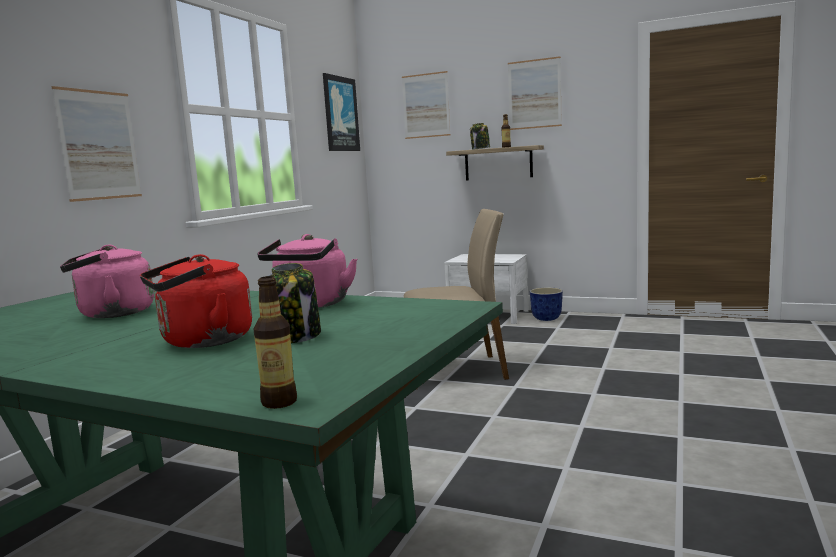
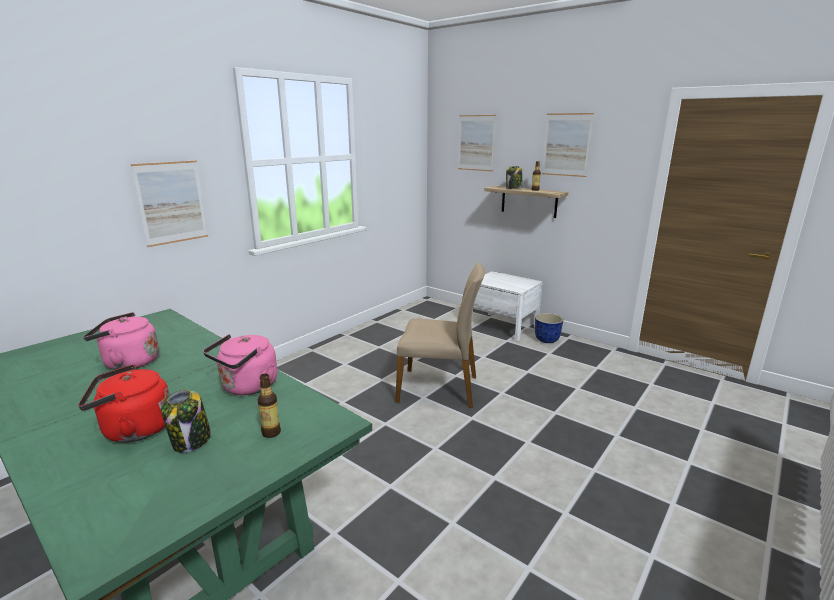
camera: 15 degrees right, 10 degrees up
bottle [253,276,297,409] -> bottle moved to [258,373,281,438]
picture [323,73,360,151] -> none

